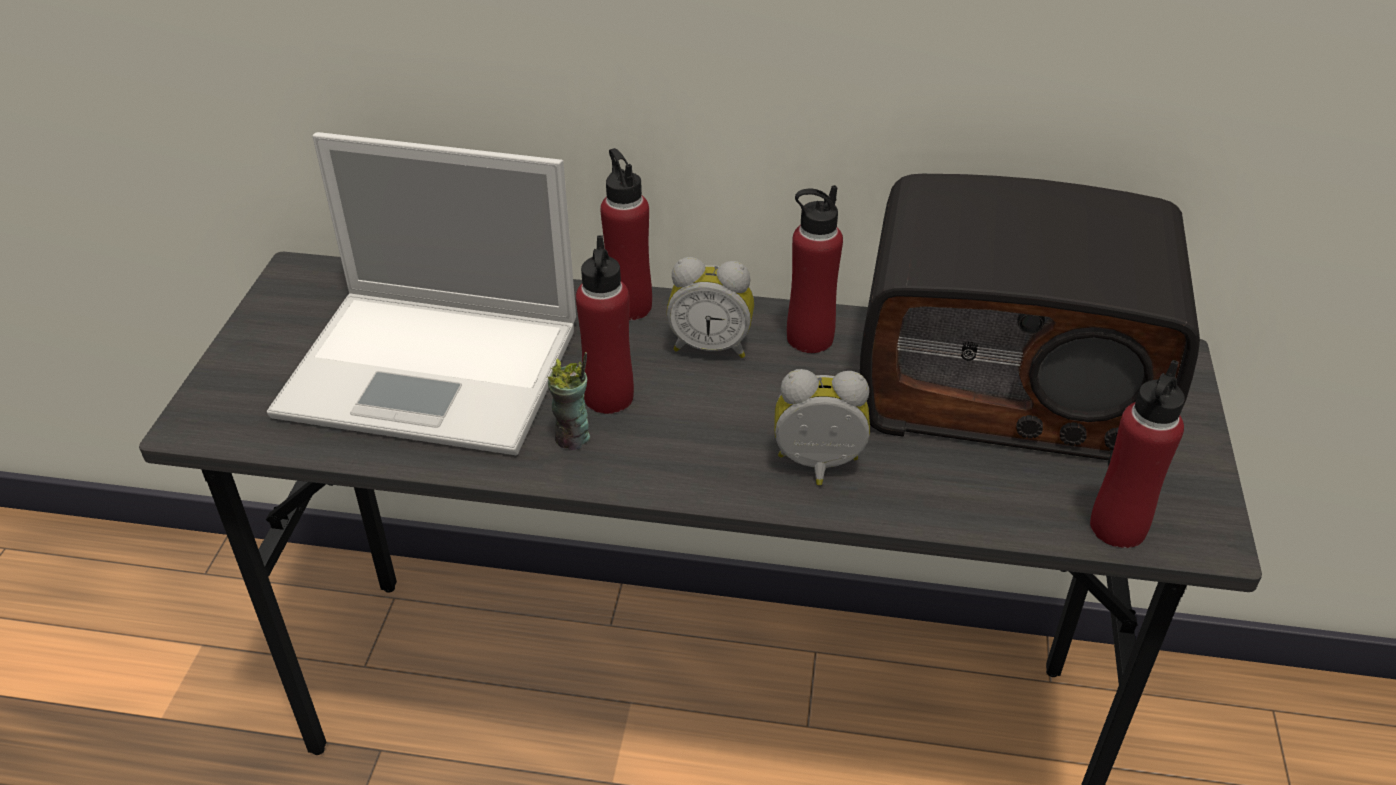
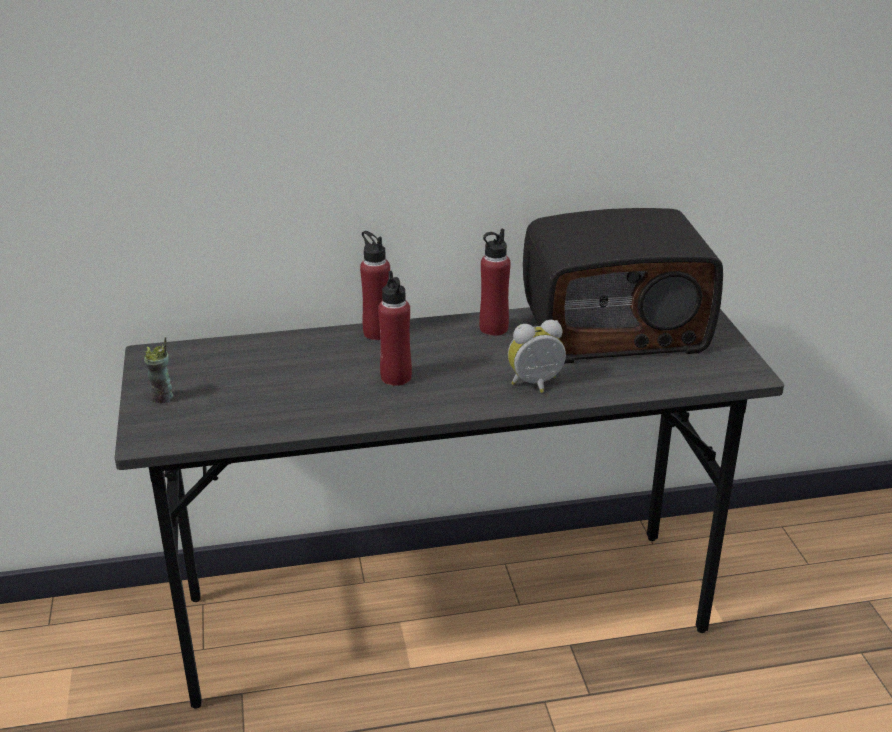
camera: 20 degrees left, 10 degrees down
laptop [267,132,576,455] -> none
cup [548,352,590,450] -> cup moved to [144,337,174,403]
alarm clock [667,257,754,358] -> none
red bottle [1090,360,1185,548] -> none

